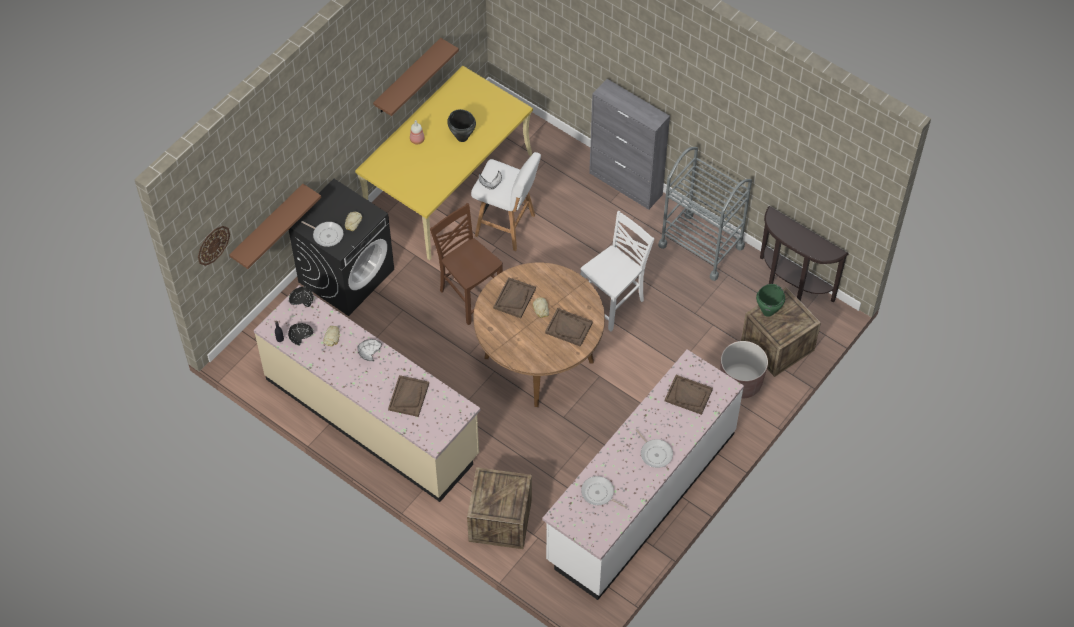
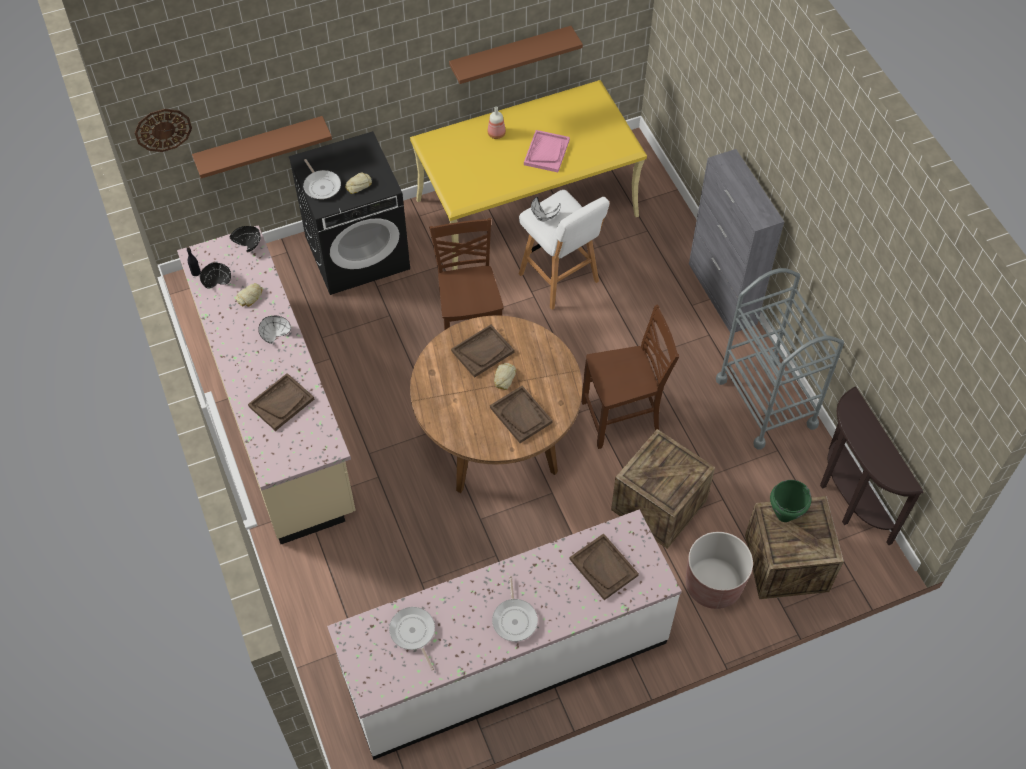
camera: 30 degrees right, 0 degrees up
black cooking pot [447,109,476,142] -> pink tray [524,130,570,172]
crate [467,467,532,549] -> crate moved to [611,429,715,549]
white chair [580,211,654,332] -> brown chair [581,304,679,449]

